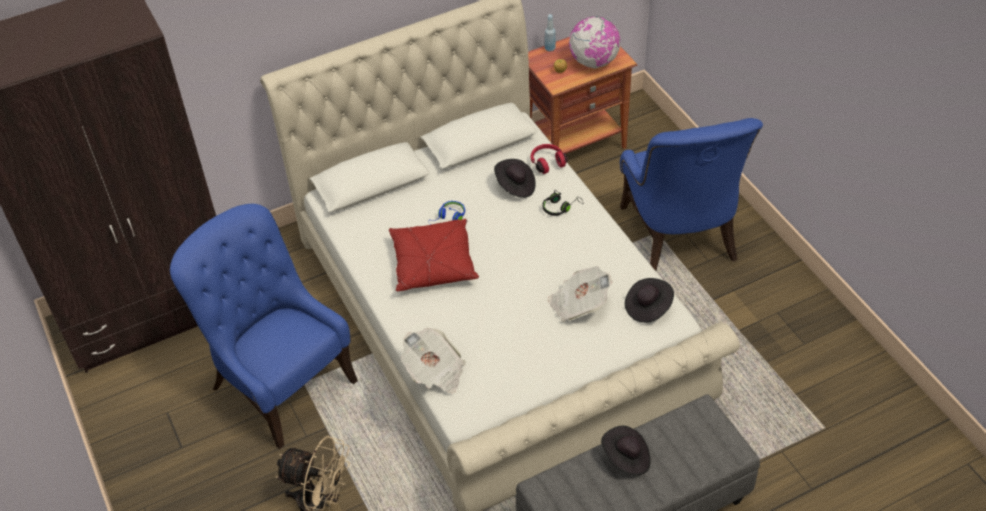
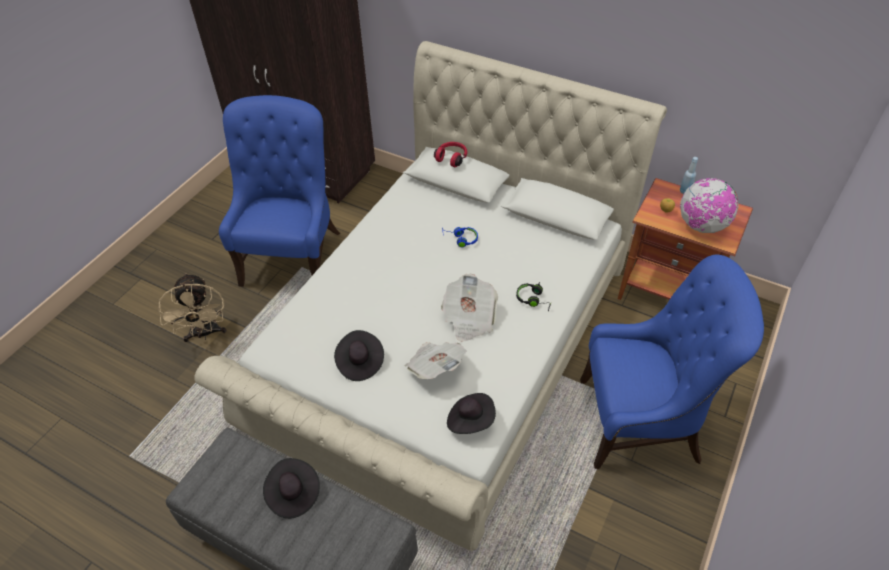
camera: 55 degrees right, 0 degrees up
red pillow [389,219,479,291] -> none
newspaper [401,328,466,393] -> newspaper moved to [441,274,498,342]
black hat [494,159,536,198] -> black hat moved to [334,330,384,381]
red headphones [530,144,568,174] -> red headphones moved to [434,142,467,167]
blue chair [620,118,763,271] -> blue chair turned 135 degrees counterclockwise [580,255,764,469]

